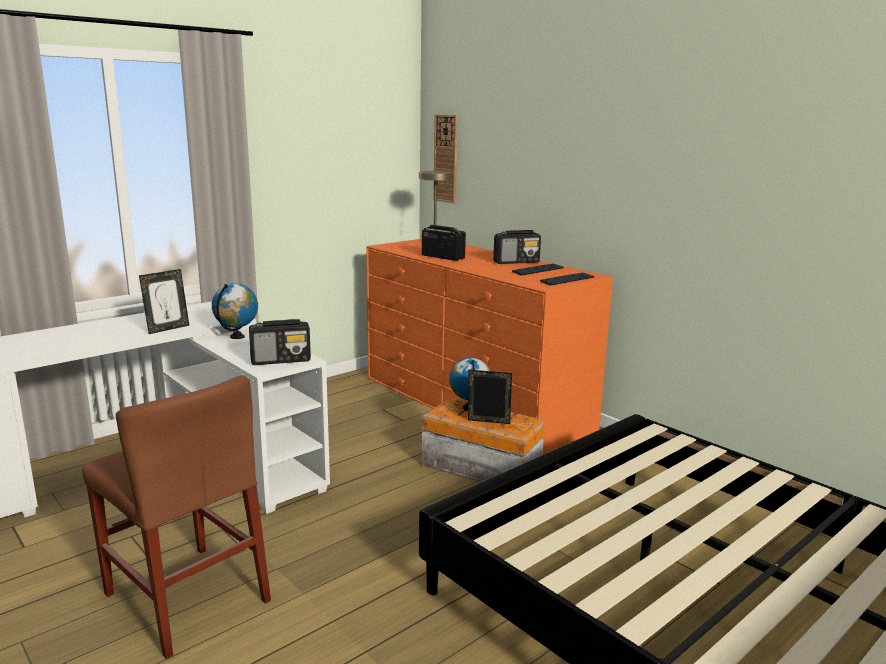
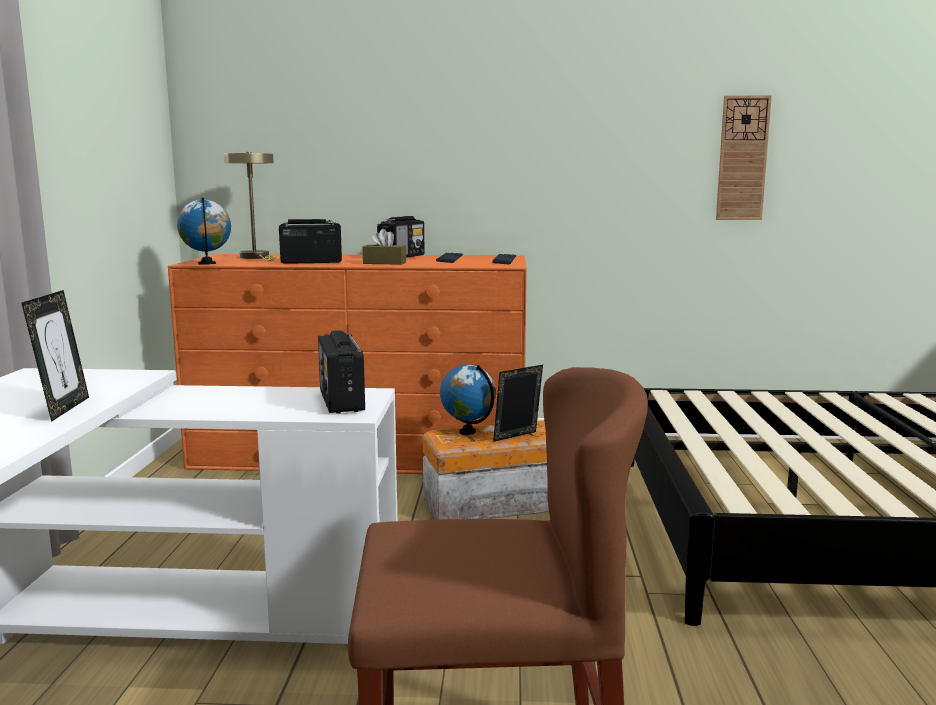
camera: 45 degrees left, 5 degrees down
globe [212,283,258,339] -> globe moved to [177,197,231,265]
radio [249,319,311,365] -> radio turned 135 degrees clockwise [318,330,365,414]
wall clock [433,115,458,203] -> wall clock moved to [716,95,772,220]
none -> brown tissue box [363,229,406,265]

